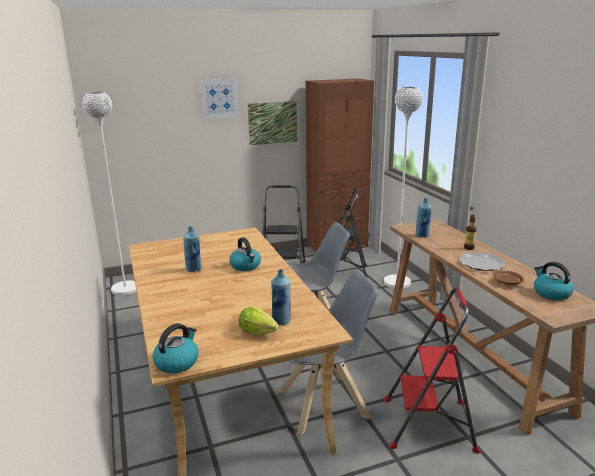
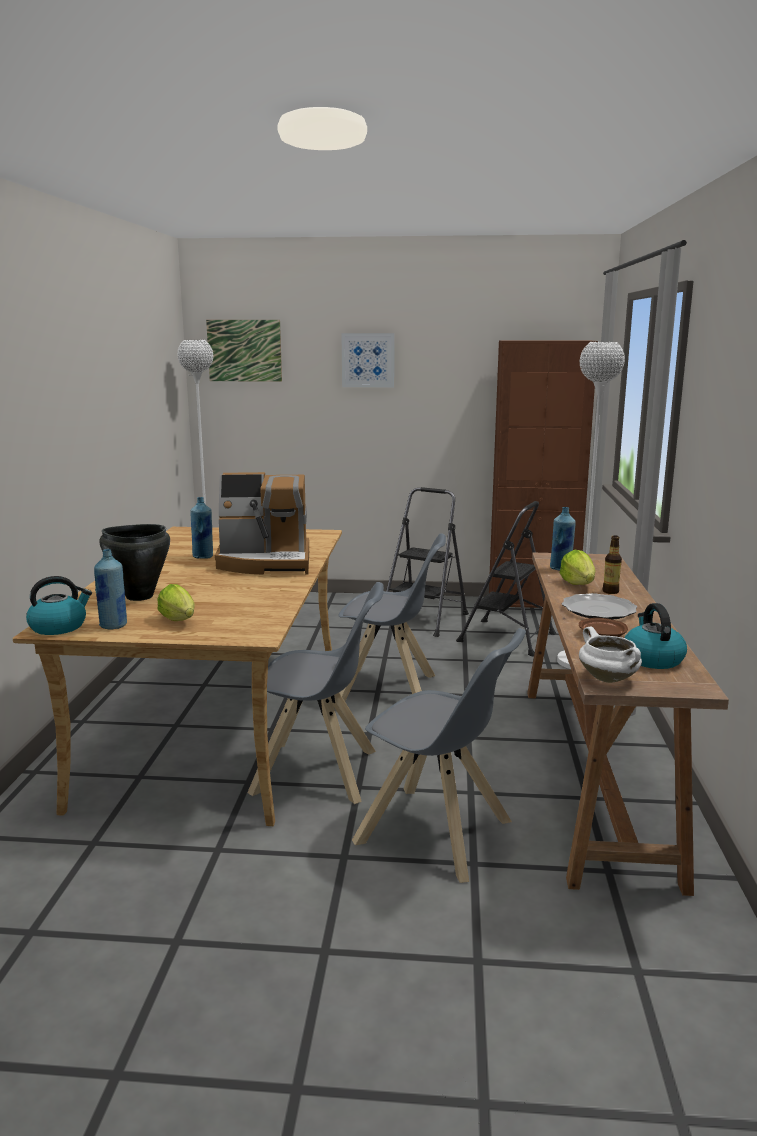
camera: 25 degrees right, 5 degrees down
kettle [229,237,261,271] -> coffee machine [215,472,309,575]
picture [248,101,297,145] -> picture moved to [206,320,282,382]
blue bottle [271,269,291,325] -> blue bottle moved to [94,549,127,629]
red step ladder [384,288,481,453] -> grey chair [352,628,526,883]
none -> black cooking pot [99,524,170,601]
none -> lettuce [560,550,596,585]
none -> white cooking pot [579,626,642,683]

